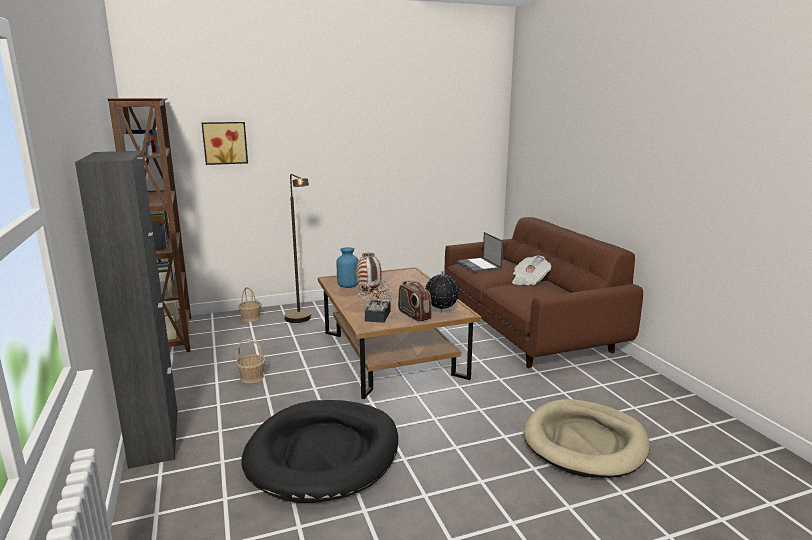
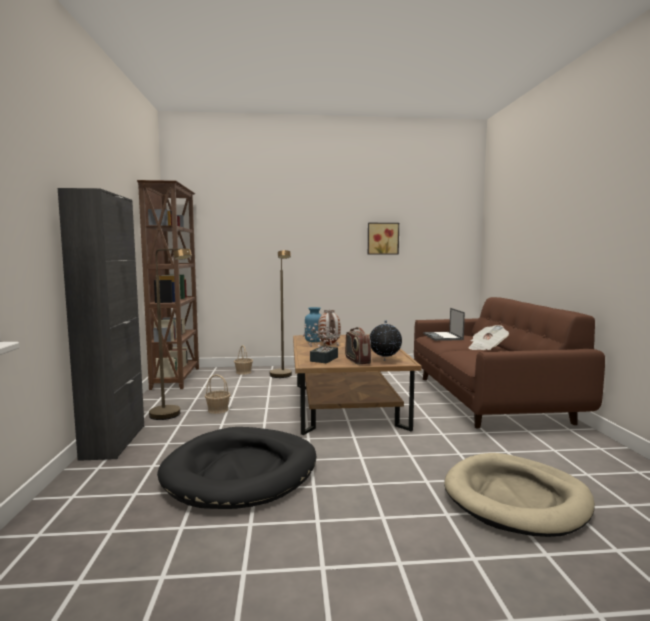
camera: 15 degrees right, 10 degrees down
picture [201,122,248,165] -> picture moved to [368,223,399,255]
none -> brown floor lamp [149,248,192,420]

